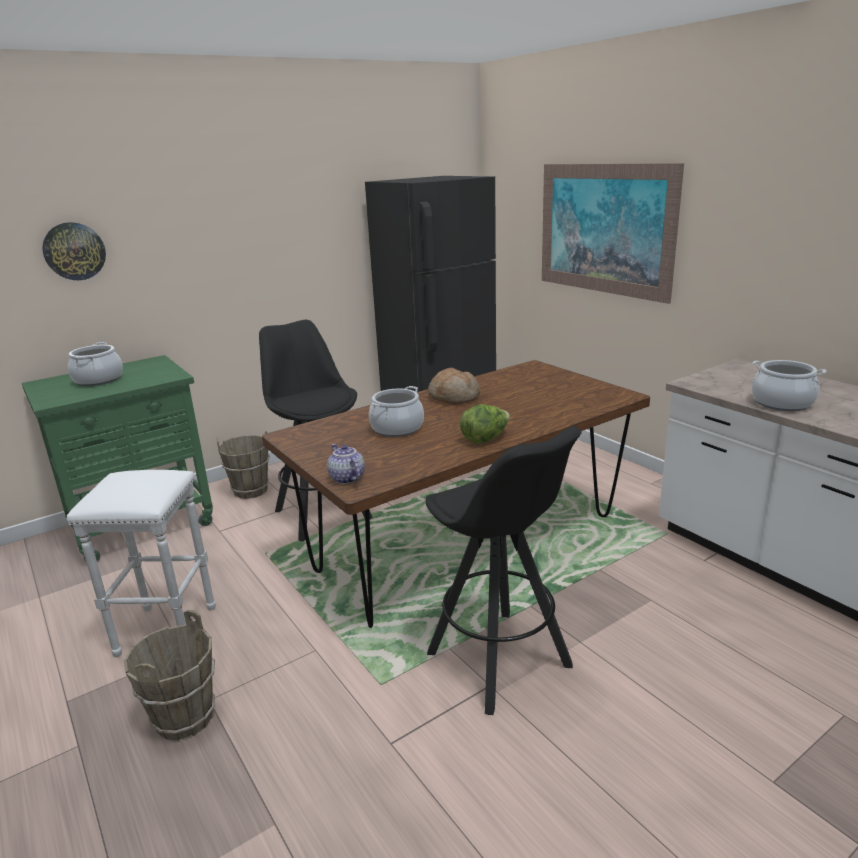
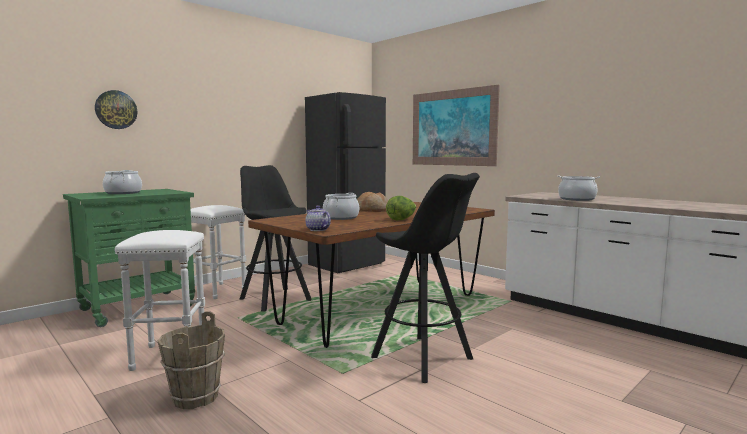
camera: 10 degrees left, 15 degrees down
brown bucket [216,431,270,499] -> white stool [191,205,246,299]

